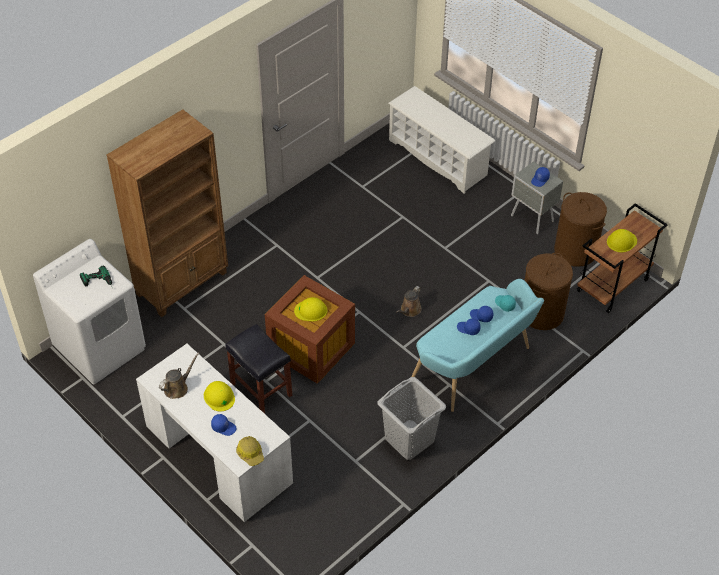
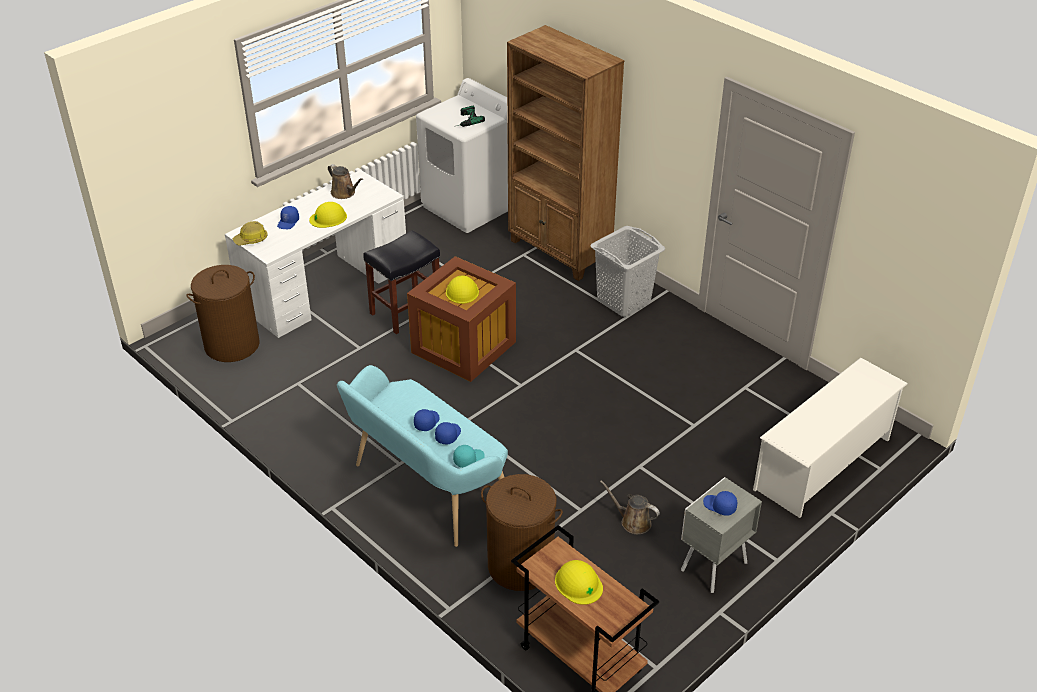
camera: 90 degrees right, 10 degrees down
grey laundry basket [377,377,446,460] -> grey laundry basket moved to [590,226,665,317]
brown watering can [396,286,422,317] -> brown watering can moved to [600,480,660,534]
brown laundry basket [554,192,607,267] -> brown laundry basket moved to [186,265,260,362]

